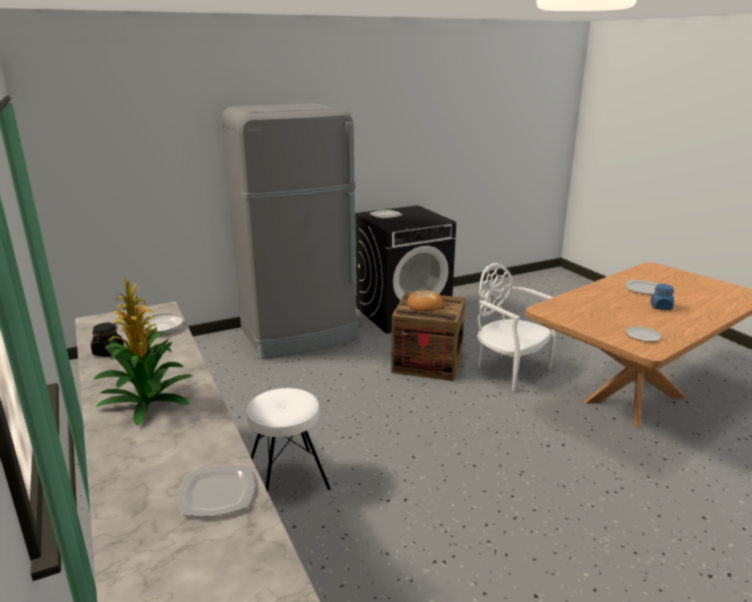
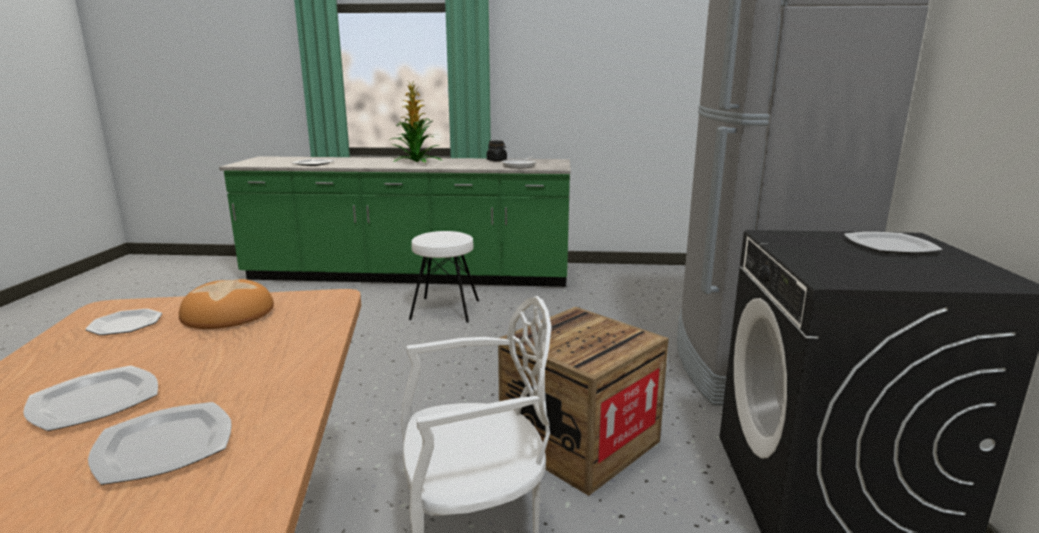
camera: 120 degrees right, 5 degrees down
bread [407,290,443,312] -> bread moved to [179,279,274,329]
blue jar [650,284,674,310] -> plate [23,366,158,431]

